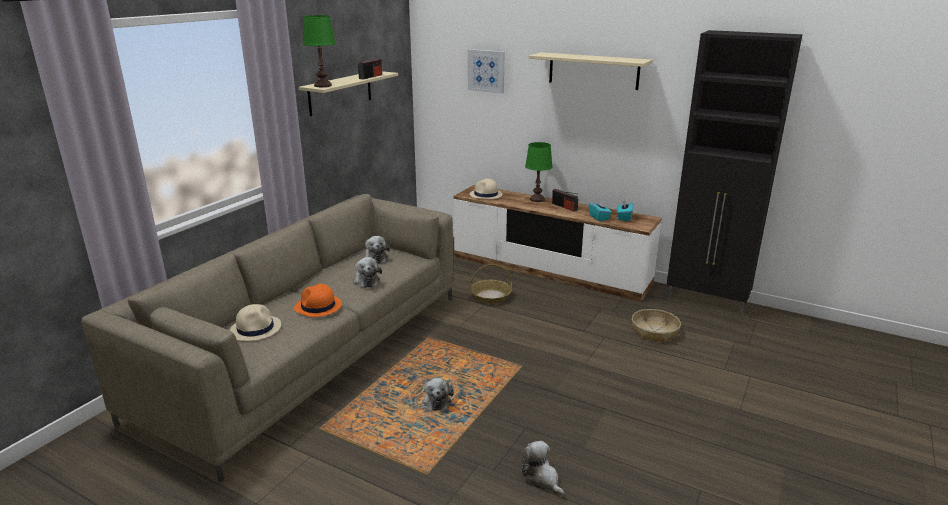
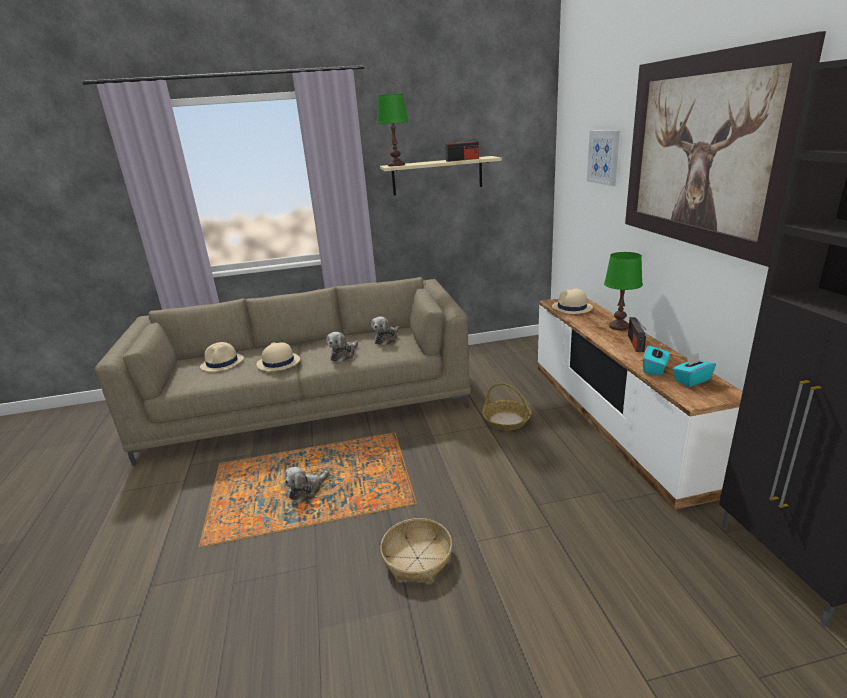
camera: 50 degrees right, 0 degrees up
orange hat [294,284,342,317] -> beige hat [257,342,300,371]
plush toy [522,441,564,496] -> none
beige shelf [529,52,653,90] -> picture [625,31,826,267]
basket [632,309,681,343] -> basket moved to [380,518,452,582]

